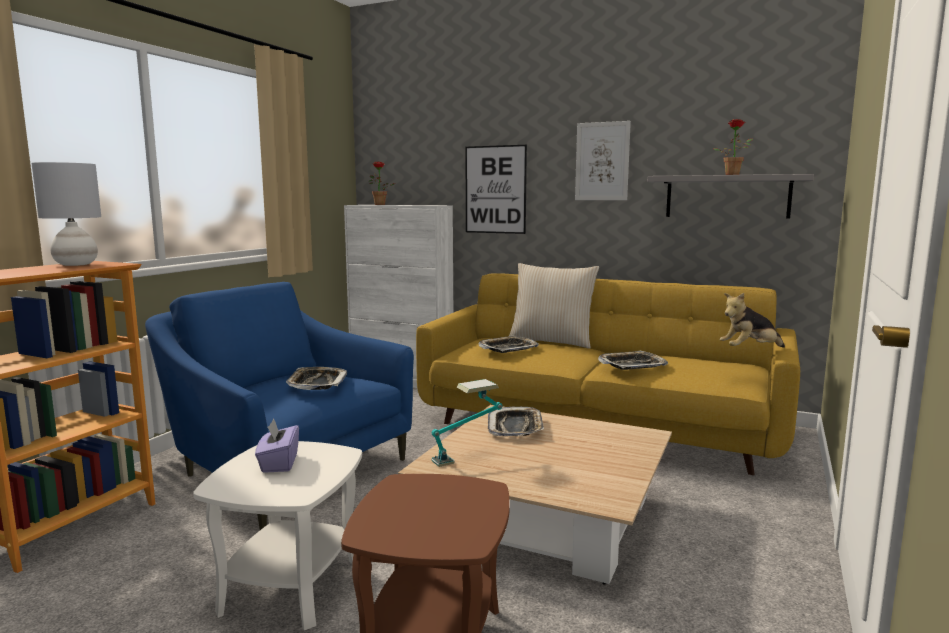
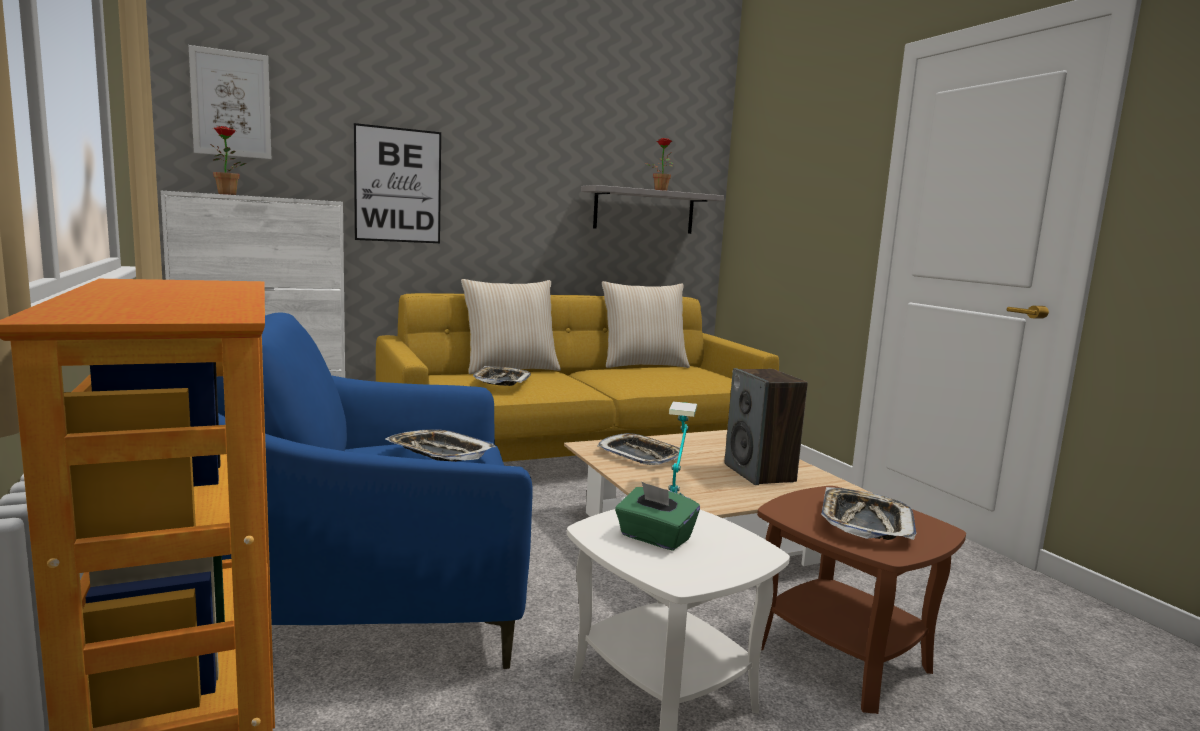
camera: 50 degrees left, 0 degrees up
grey table lamp [31,162,101,266] -> none
purple tissue box [255,419,299,473] -> green tissue box [615,481,700,551]
picture [575,121,631,200] -> picture moved to [189,45,271,160]
tray [598,351,668,370] -> tray moved to [821,487,916,540]
plush toy [720,293,785,348] -> none
none -> beige pillow [602,281,690,368]
none -> speaker [724,368,808,485]

